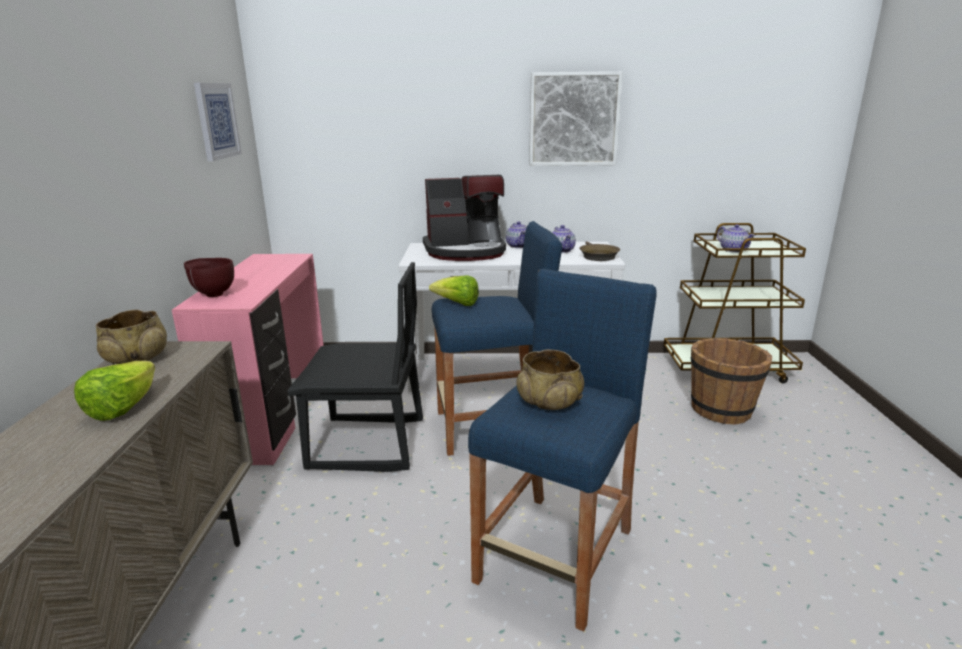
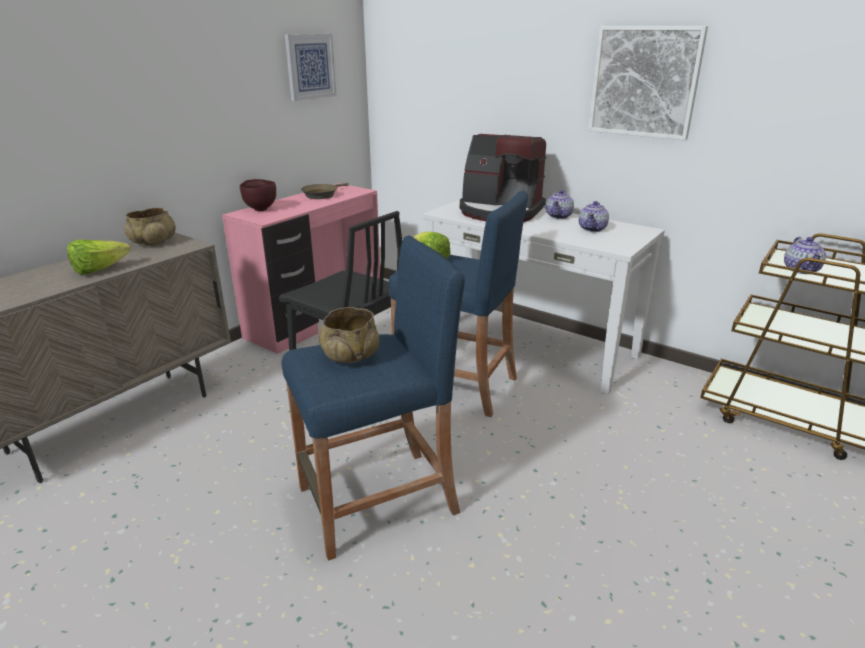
camera: 35 degrees right, 5 degrees up
brown frying pan [579,241,620,261] -> brown frying pan moved to [301,183,349,199]
brown bucket [690,338,772,425] -> none

